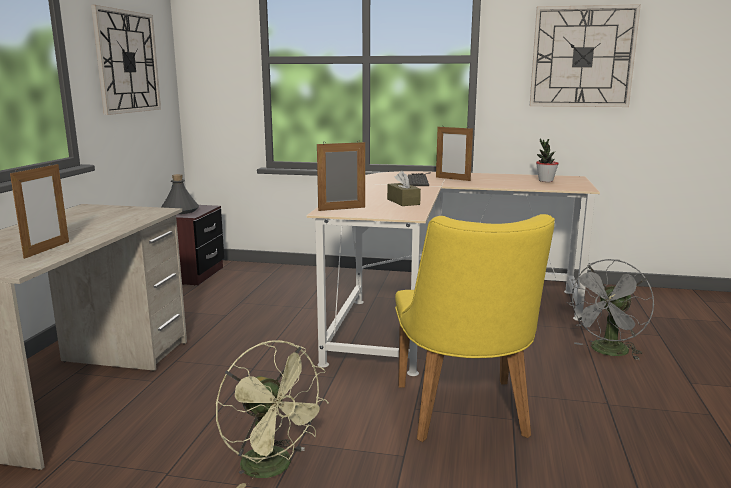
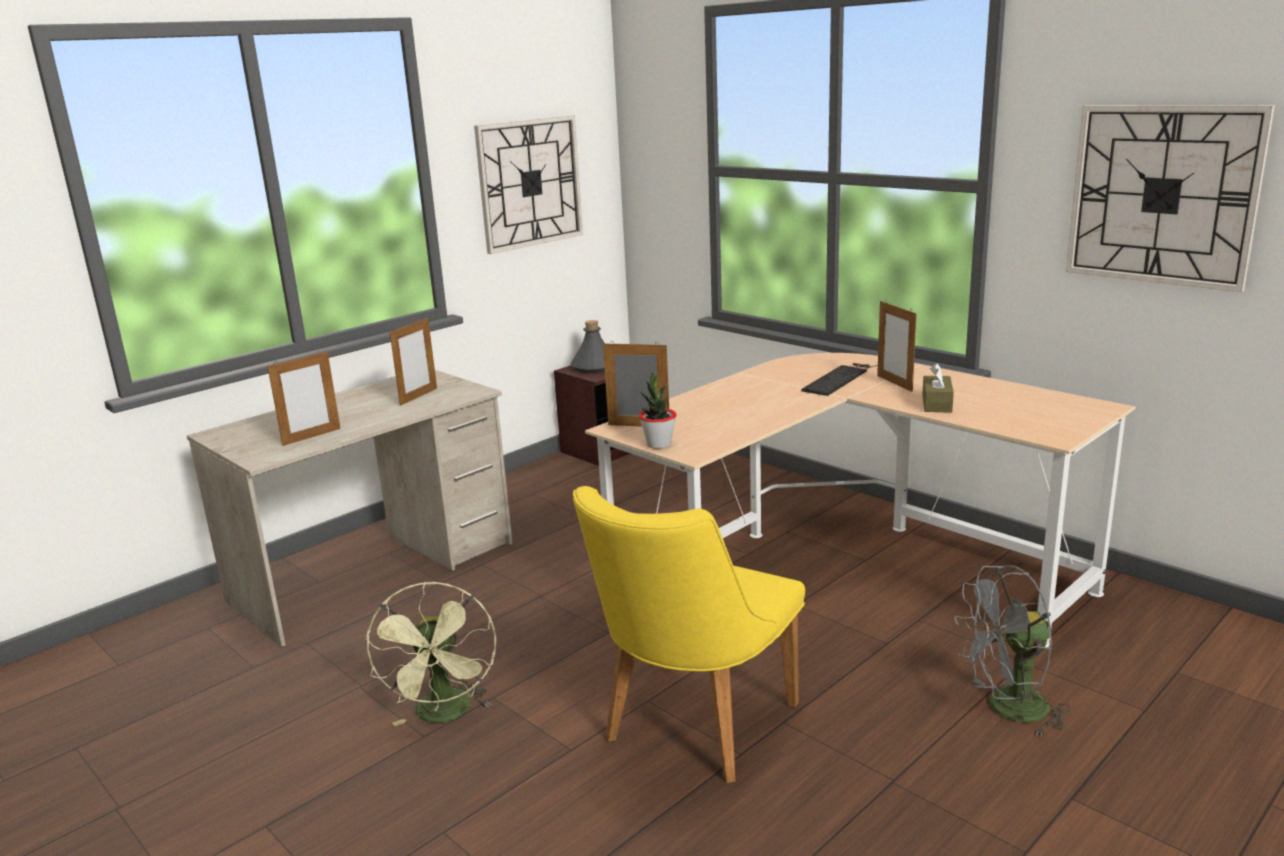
camera: 35 degrees right, 5 degrees up
brown tissue box [387,171,421,206] -> brown tissue box moved to [922,363,954,413]
potted plant [536,138,559,182] -> potted plant moved to [639,371,676,449]
none -> picture frame [390,317,437,406]

